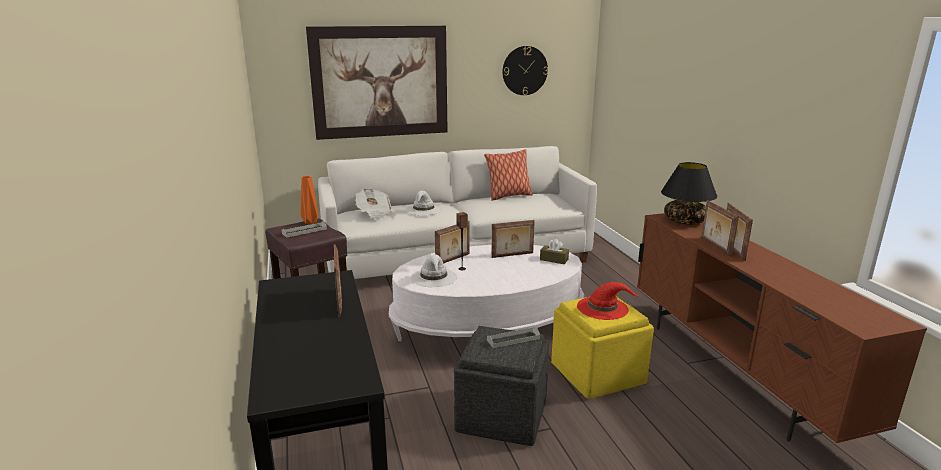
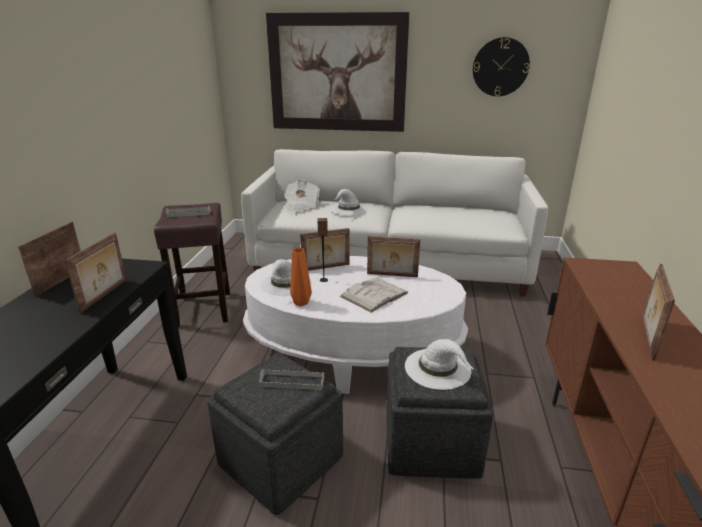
camera: 25 degrees right, 5 degrees up
orange vase [301,176,318,224] -> orange vase moved to [290,248,312,306]
pillow [484,149,533,200] -> none
brown tissue box [540,239,569,264] -> none
yellow ottoman [551,296,654,399] -> grey ottoman [387,347,493,479]
red hat [577,282,639,320] -> white hat [405,339,474,390]
black table lamp [661,162,717,225] -> none
picture frame [701,200,739,257] -> picture frame moved to [18,222,81,297]
none -> white book [340,278,408,312]

